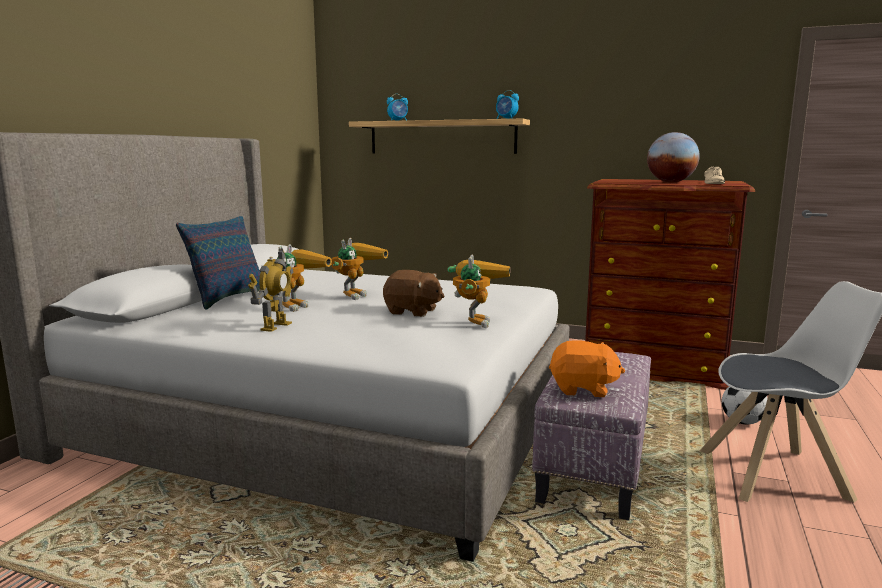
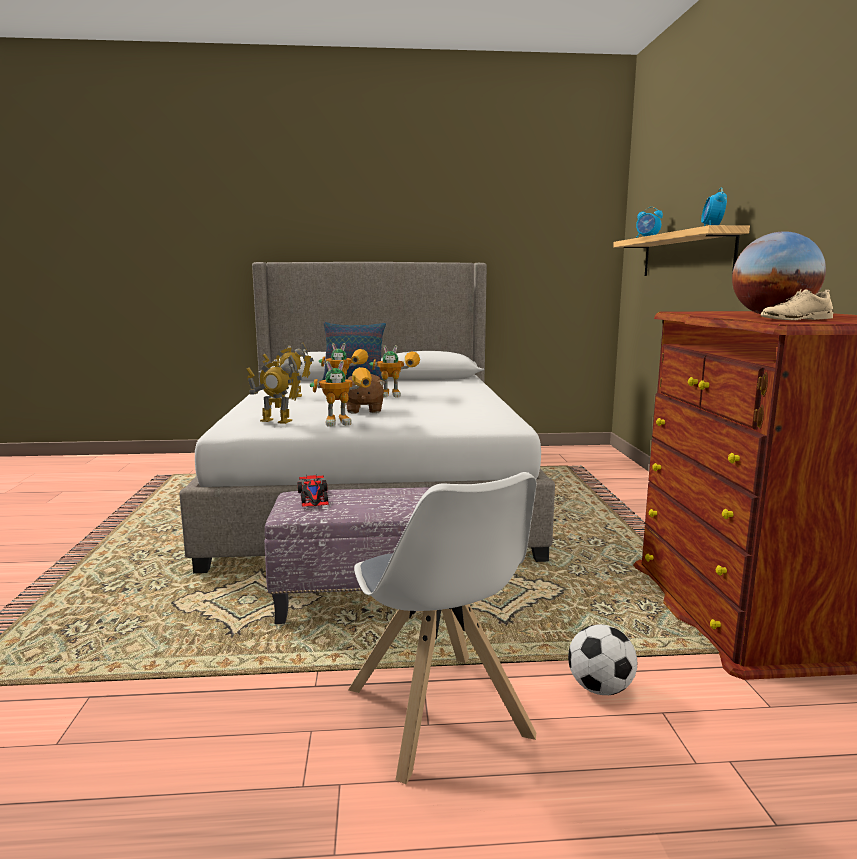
camera: 65 degrees right, 0 degrees up
orange plush toy [549,340,625,397] -> toy car [298,474,329,507]
none -> toy robot [246,355,302,424]

